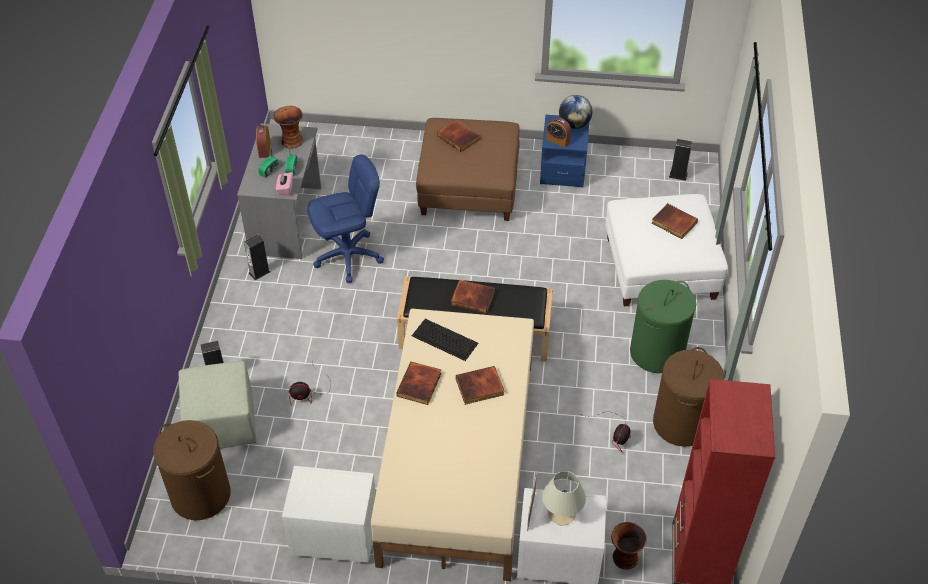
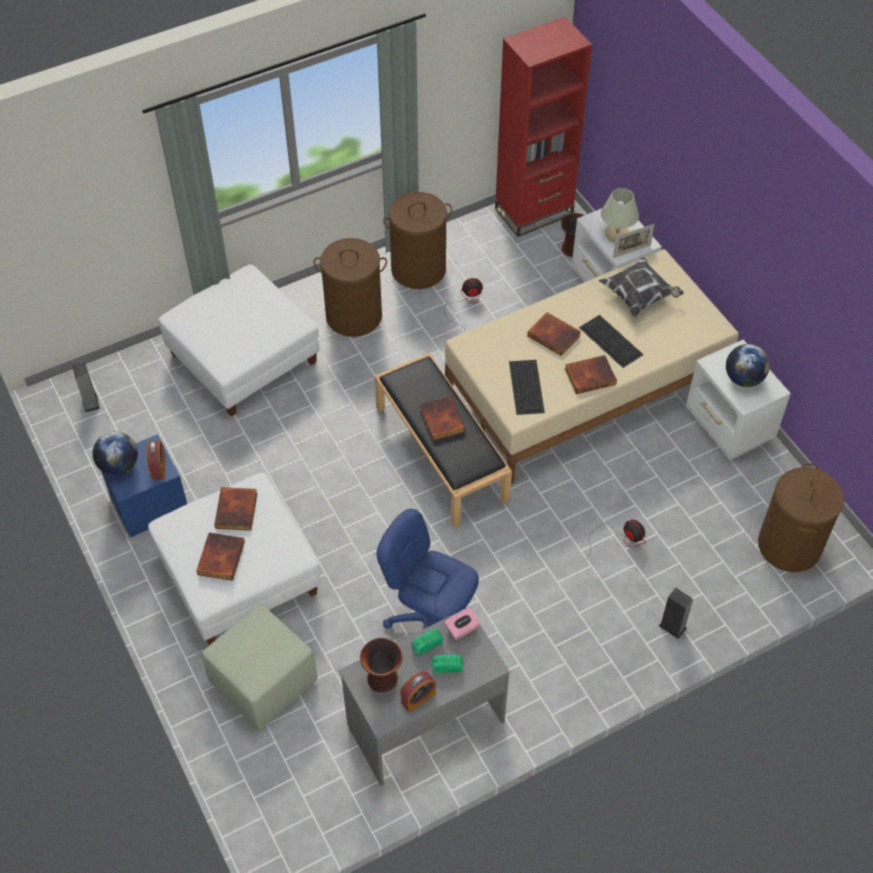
camera: 125 degrees left, 5 degrees up
green ottoman [179,361,257,449] -> green ottoman moved to [202,604,318,730]
speaker [244,235,270,280] -> none
brown ottoman [416,118,520,221] -> white ottoman [148,473,321,645]
green laundry basket [630,280,696,373] -> brown laundry basket [313,238,387,337]
book [652,203,698,239] -> book moved to [214,487,257,531]
none -> keyboard [579,315,644,368]
none -> pillow [598,257,684,317]
none -> globe [726,344,770,387]

